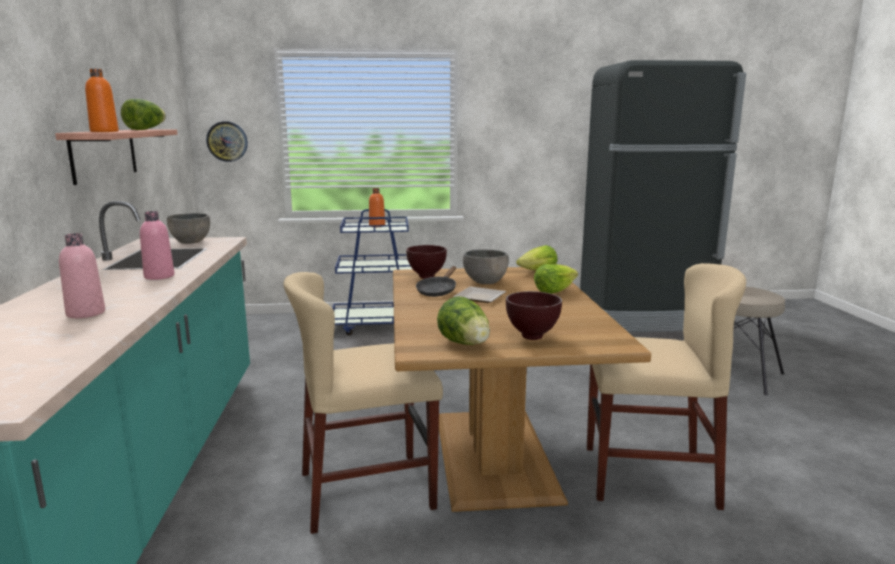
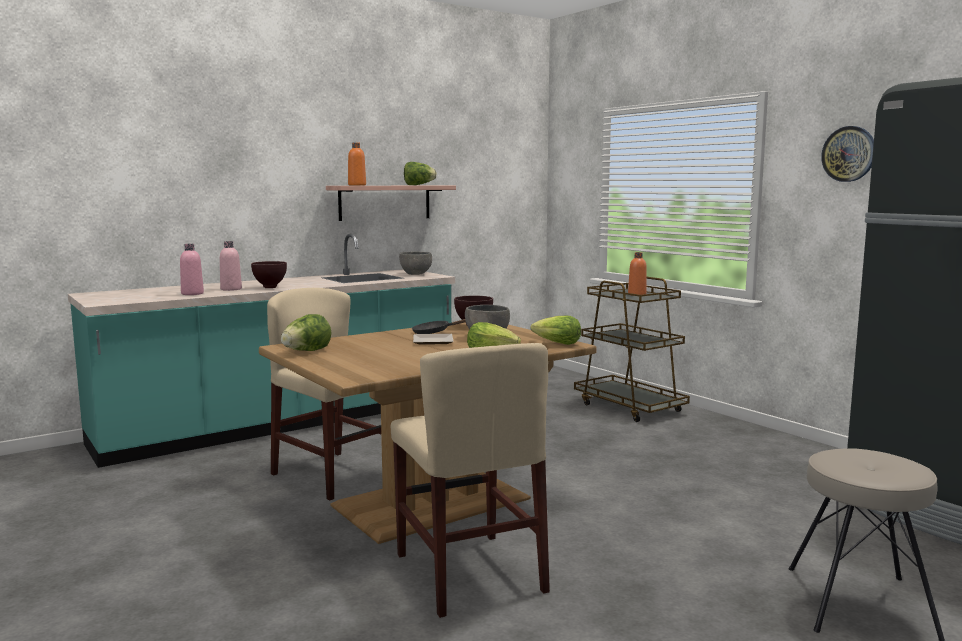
camera: 60 degrees right, 5 degrees down
pink bottle [140,211,174,280] -> pink bottle moved to [180,244,204,295]
wall clock [206,121,248,162] -> wall clock moved to [821,126,874,182]
blue cart [332,209,412,335] -> brown cart [574,277,690,422]
brown bowl [506,291,562,340] -> brown bowl moved to [251,261,287,288]

